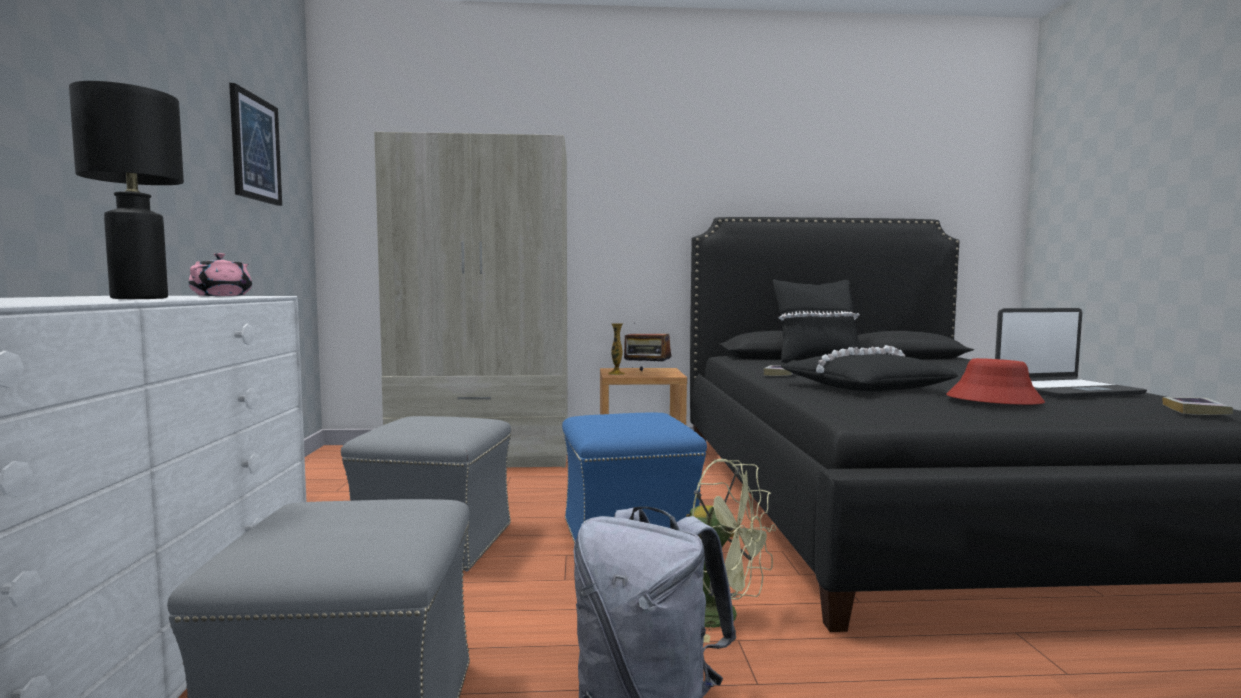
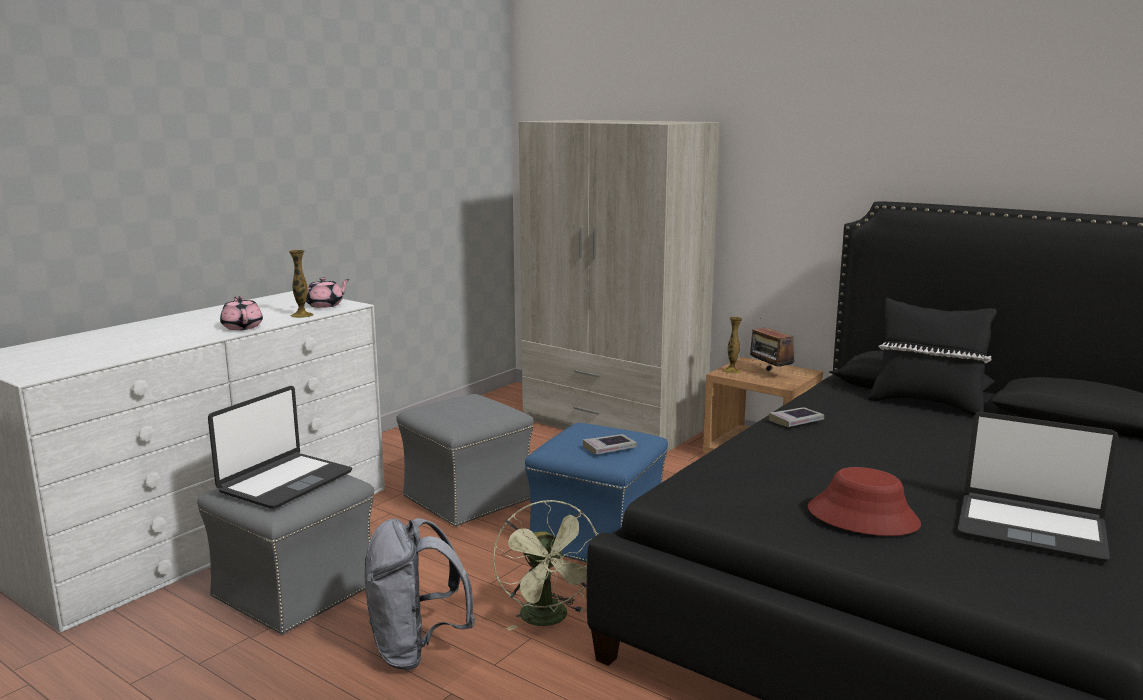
camera: 40 degrees right, 10 degrees up
black table lamp [69,81,184,299] -> pink teapot [220,296,263,330]
picture [229,83,282,206] -> none
black pillow [781,345,958,391] -> none
book [1163,397,1233,415] -> book moved to [583,434,637,454]
none -> laptop [208,386,352,509]
none -> vase [289,250,314,318]

